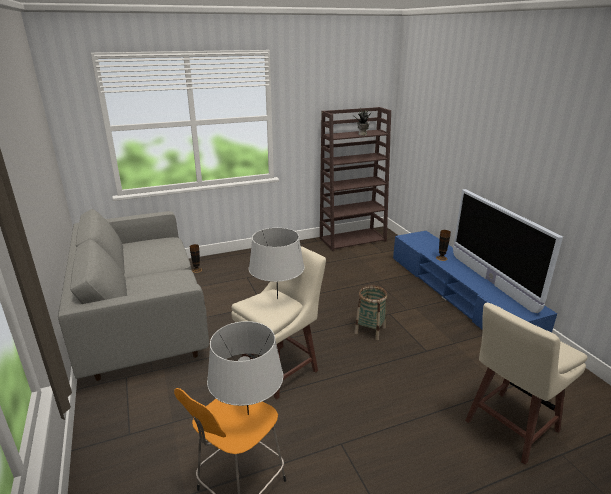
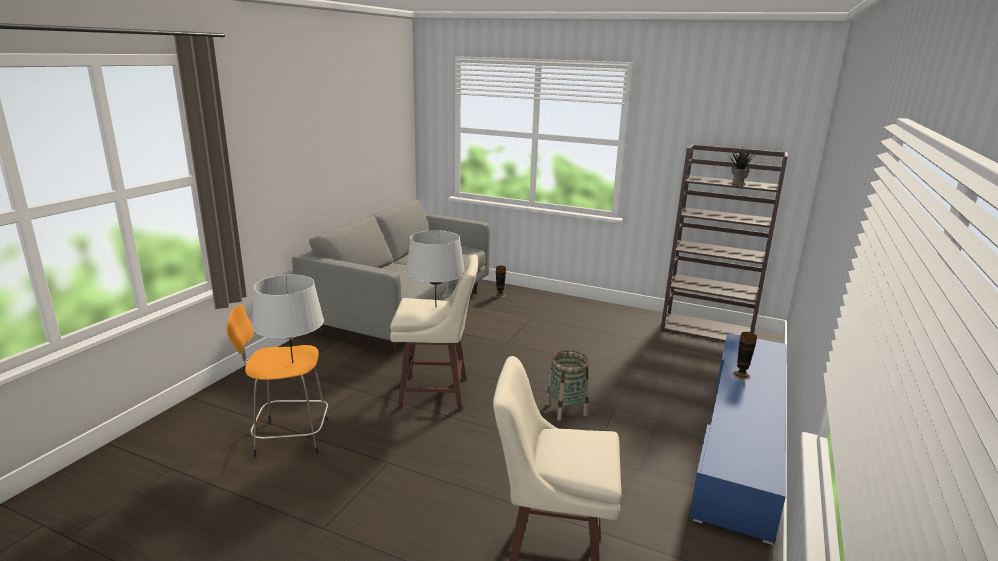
camera: 45 degrees right, 5 degrees down
television [453,189,563,313] -> none

